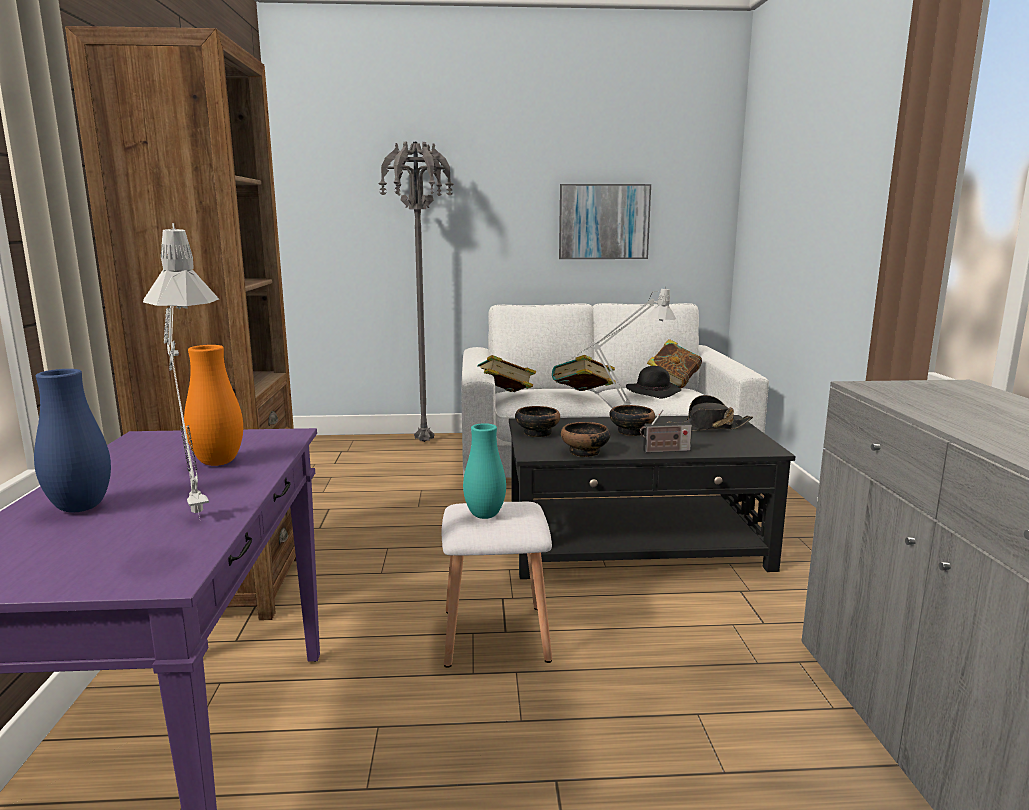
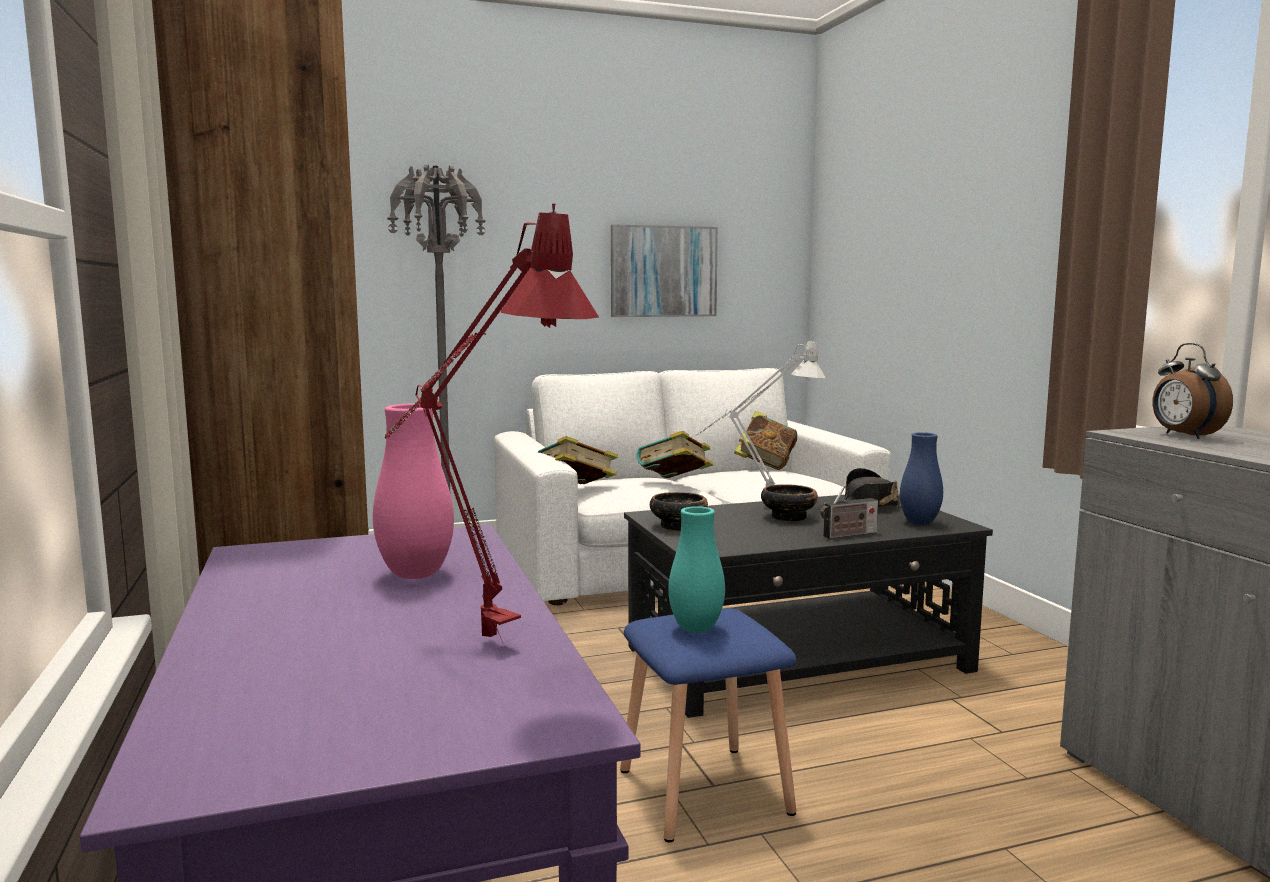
camera: 15 degrees left, 5 degrees down
blue vase [34,369,111,513] -> blue vase moved to [900,432,943,525]
grey table lamp [143,223,219,518] -> red table lamp [385,204,599,647]
orange vase [184,345,243,466] -> pink vase [373,403,454,579]
white stool [442,502,552,668] -> blue stool [620,608,796,842]
bowl [561,422,610,457] -> none
black hat [626,366,681,398] -> none
none -> alarm clock [1153,343,1233,439]

